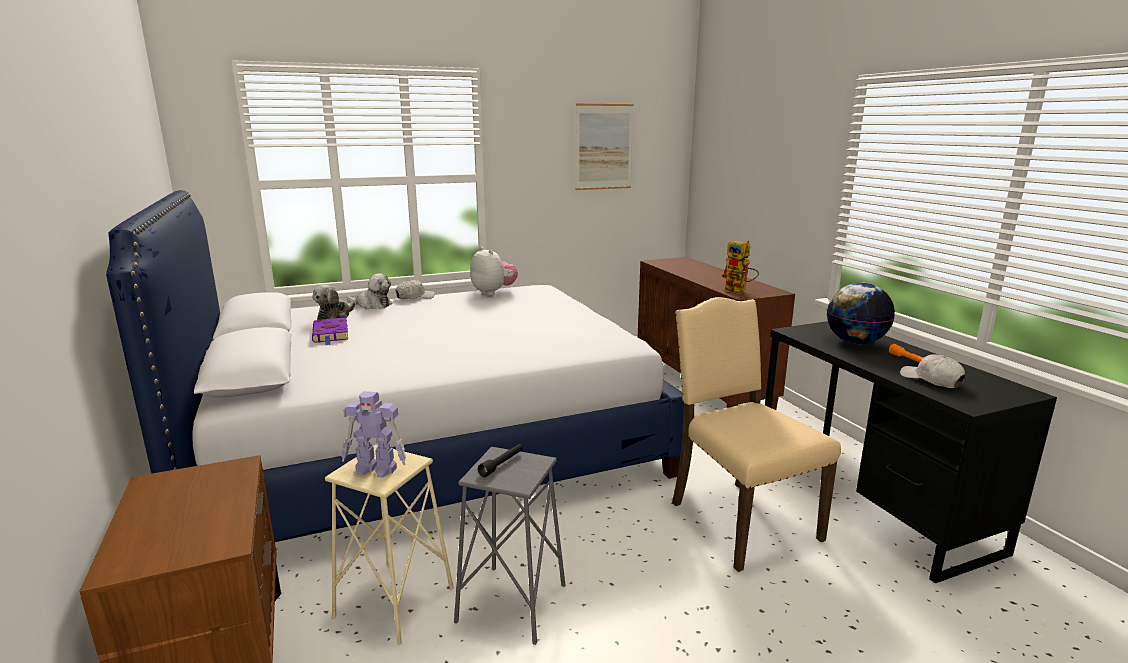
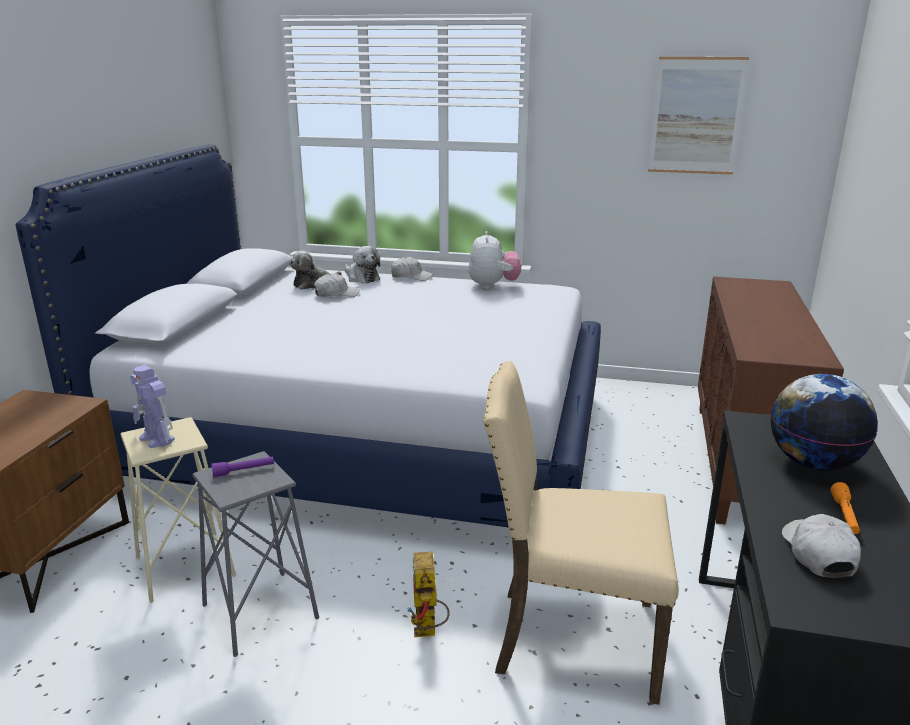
camera: 35 degrees right, 5 degrees up
purple book [312,317,348,345] -> none
black flashlight [478,444,523,477] -> purple flashlight [211,456,274,478]
beige chair [672,297,841,572] -> beige chair turned 90 degrees counterclockwise [483,361,679,705]
toy robot [721,240,759,294] -> toy robot moved to [407,552,450,637]
none -> white cap [314,273,359,297]

